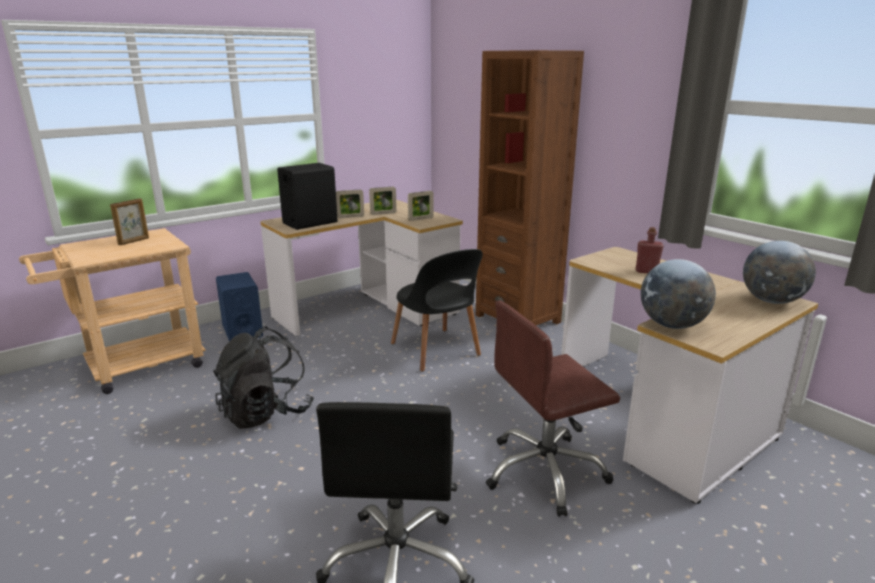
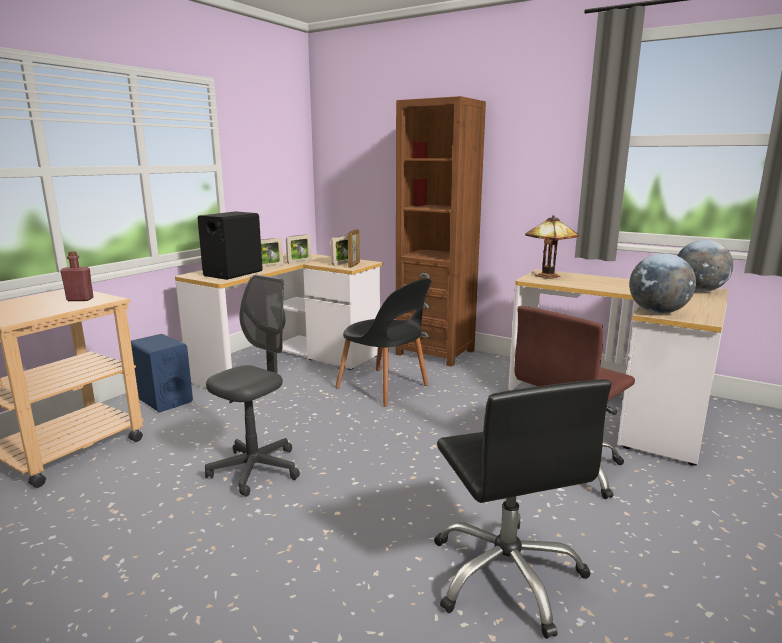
camera: 20 degrees left, 5 degrees down
picture frame [110,198,149,245] -> picture frame moved to [348,229,360,268]
black backpack [213,326,314,429] -> grey office chair [205,274,300,497]
red bottle [636,227,664,273] -> red bottle moved to [61,251,94,301]
none -> table lamp [525,215,579,279]

